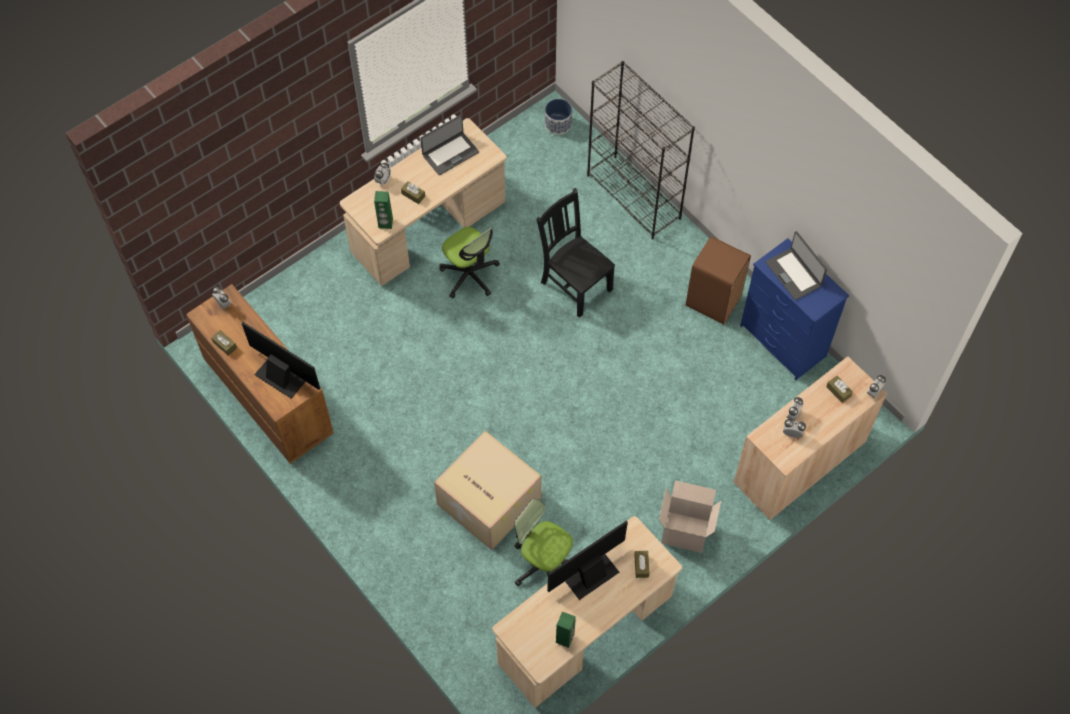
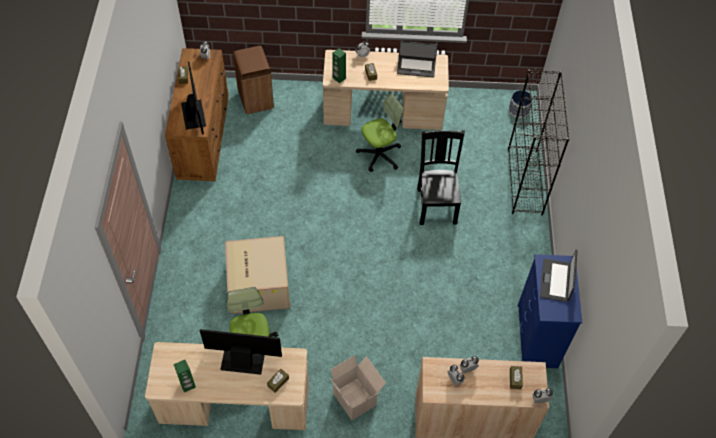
camera: 40 degrees right, 5 degrees down
office chair [439,227,500,298] -> office chair turned 120 degrees counterclockwise [356,94,403,172]
brown trash can [686,236,751,324] -> brown trash can moved to [233,46,274,114]

